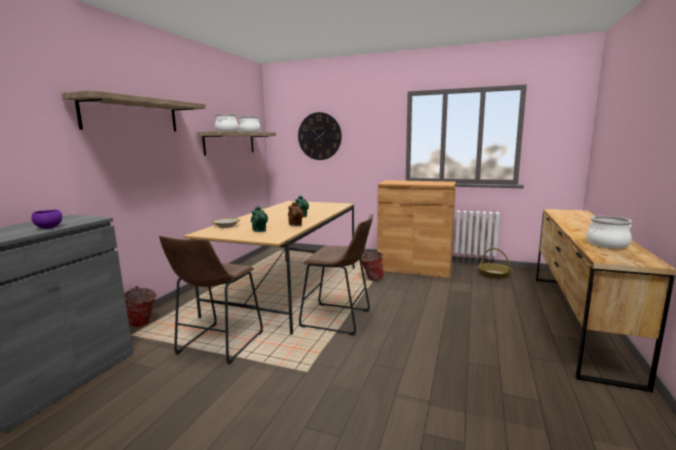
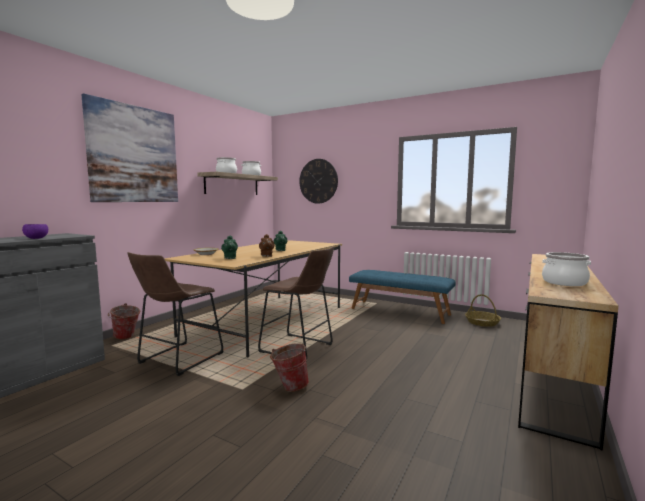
camera: 10 degrees right, 5 degrees down
shelf [61,90,206,131] -> picture [81,94,178,202]
bucket [361,252,384,281] -> bucket moved to [270,343,309,392]
brown cabinet [377,180,456,278] -> blue bench [349,270,456,324]

